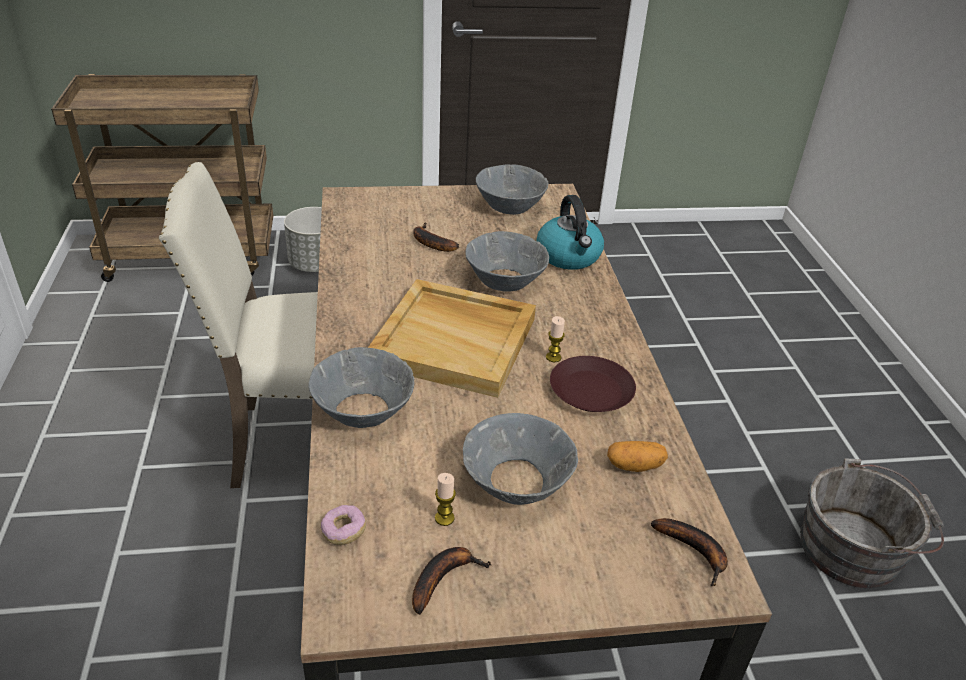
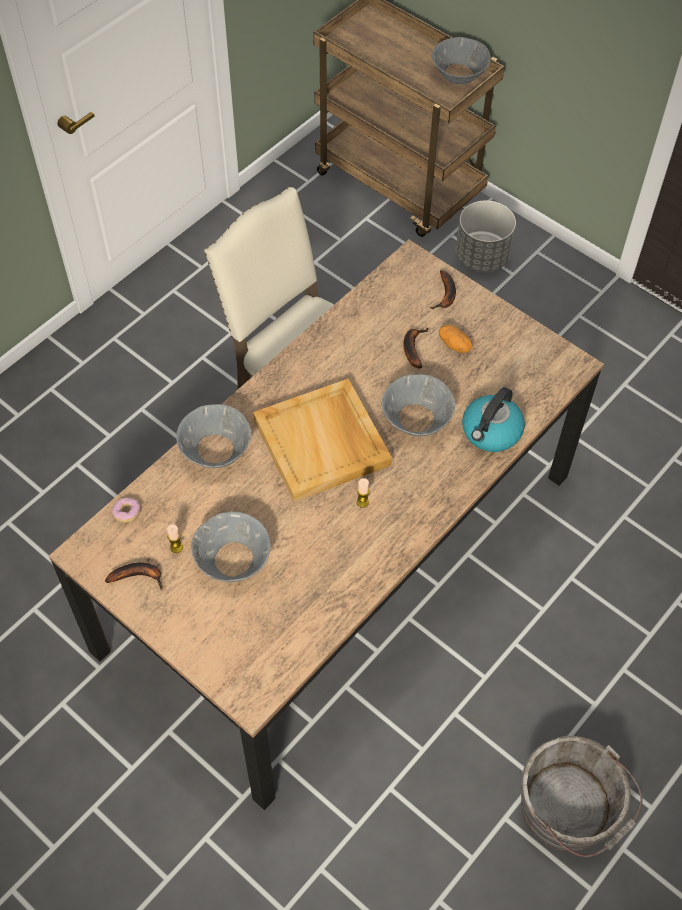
camera: 50 degrees right, 20 degrees up
grey bowl [476,165,549,215] -> grey bowl moved to [432,37,491,84]
brown plate [550,356,636,412] -> none
potato [607,441,668,472] -> potato moved to [439,325,473,353]
banana [651,518,728,586] -> banana moved to [429,270,456,309]

